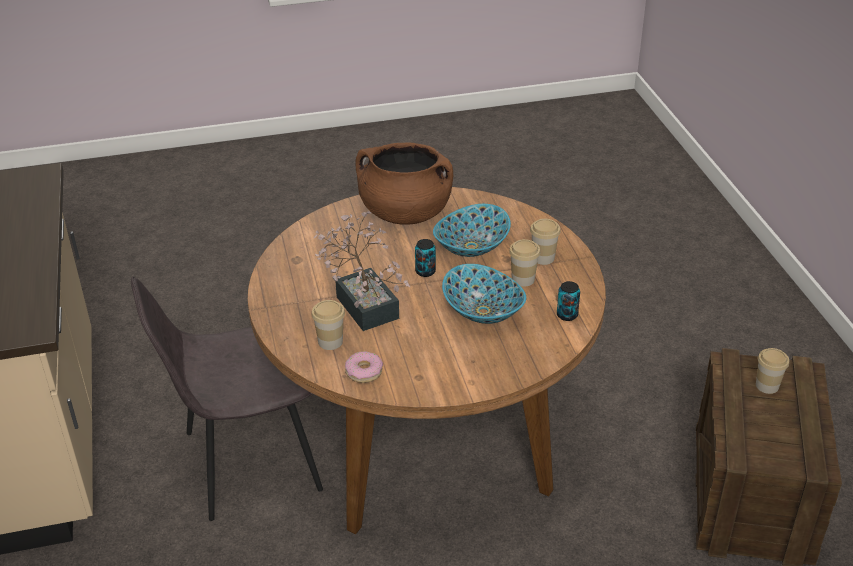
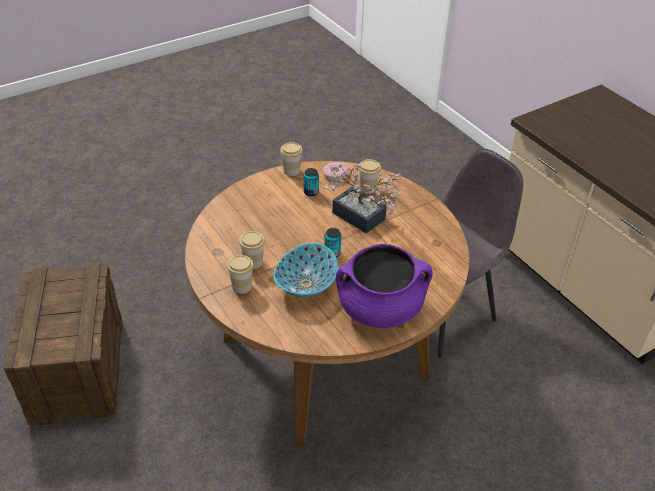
camera: 160 degrees right, 5 degrees up
brown cooking pot [355,142,453,225] -> purple cooking pot [336,244,433,328]
bowl [442,264,526,324] -> none
can [557,281,580,321] -> can moved to [304,168,319,196]
cup [756,348,789,394] -> cup moved to [280,142,303,176]

